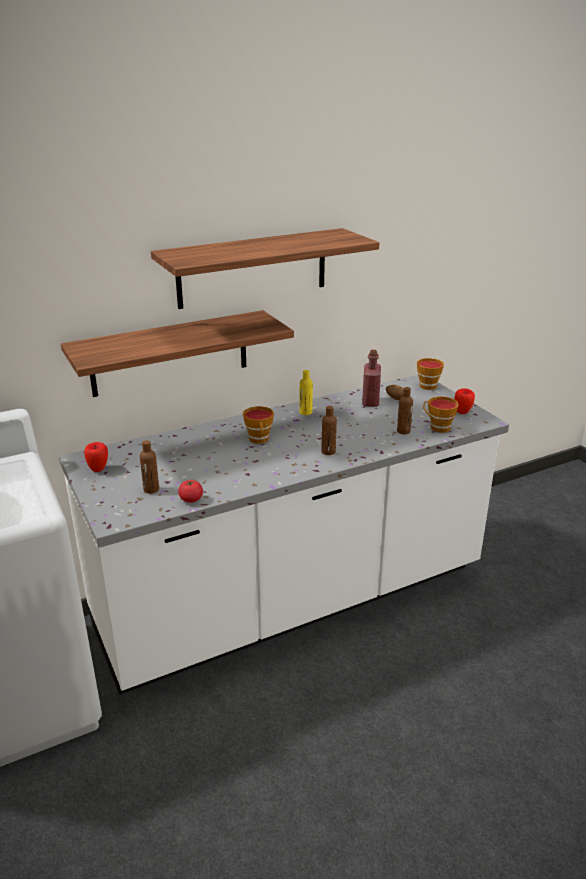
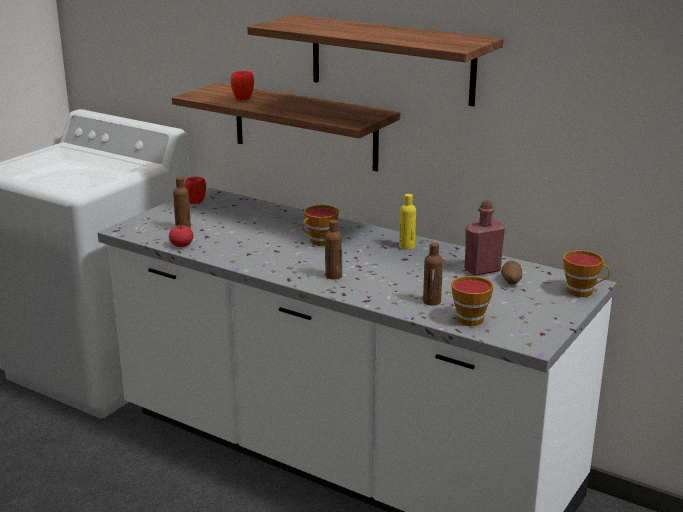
camera: 60 degrees right, 5 degrees down
apple [454,388,475,414] -> apple moved to [231,71,254,100]

